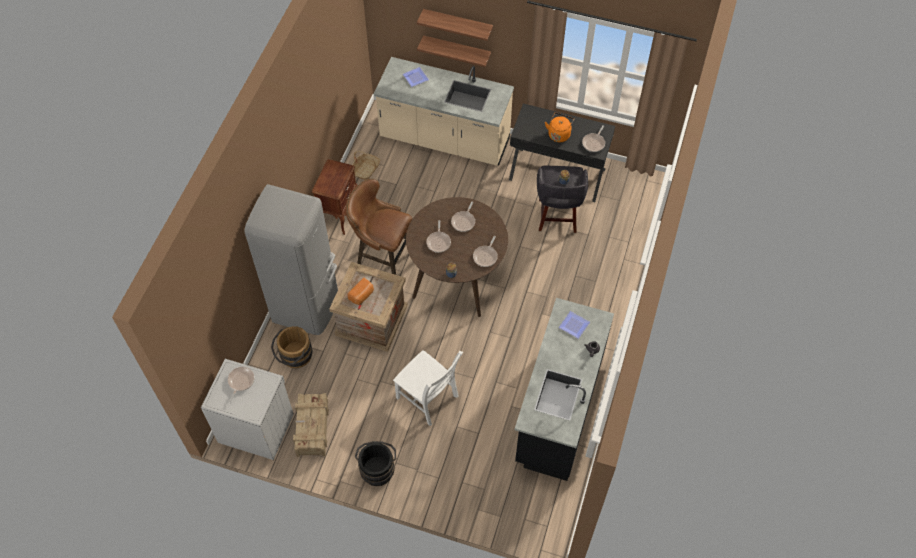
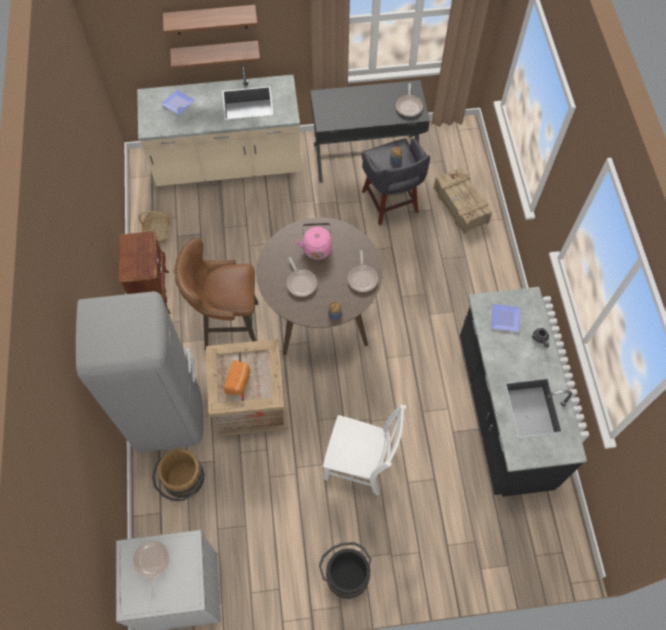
camera: 25 degrees left, 5 degrees up
crate [293,393,329,457] -> crate moved to [434,168,492,234]
frying pan [451,202,475,232] -> pink kettle [296,223,332,260]
orange kettle [545,113,574,142] -> none

